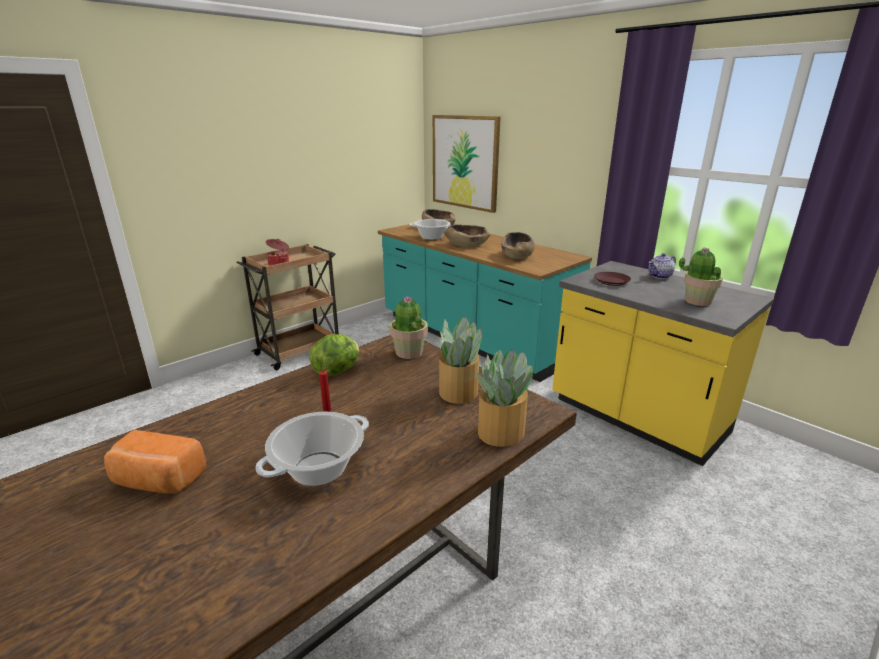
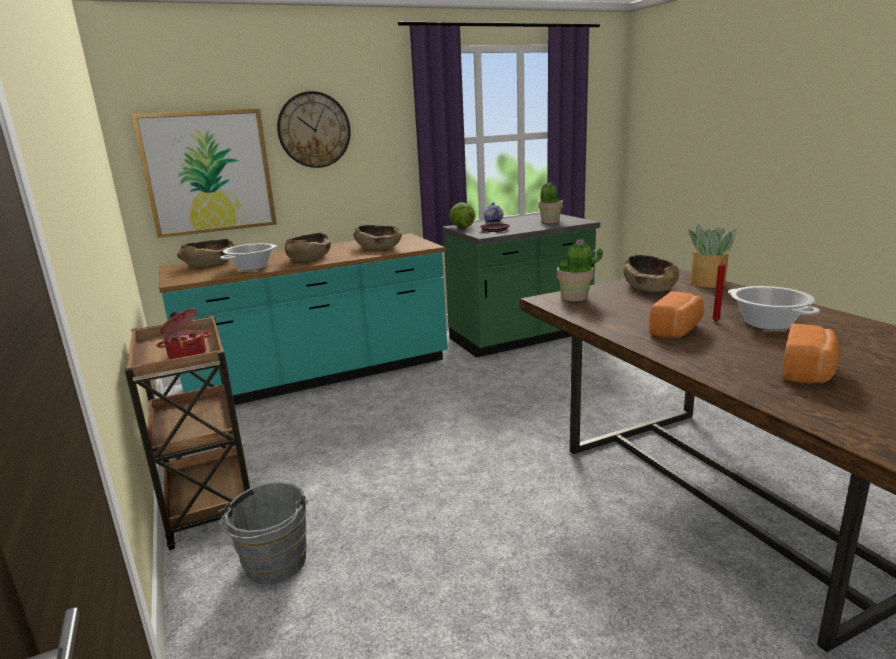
camera: 70 degrees left, 5 degrees down
lettuce [309,334,359,376] -> lettuce moved to [449,202,475,228]
potted plant [437,317,482,404] -> brown bowl [623,255,679,292]
yellow counter [552,261,774,466] -> green counter [442,214,600,358]
none -> grey bucket [219,481,308,585]
none -> wall clock [277,91,351,168]
none -> bread [649,291,704,338]

